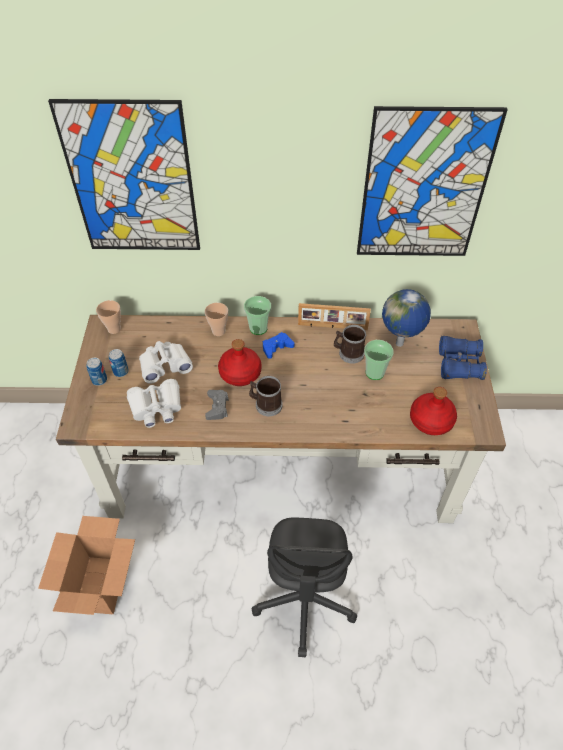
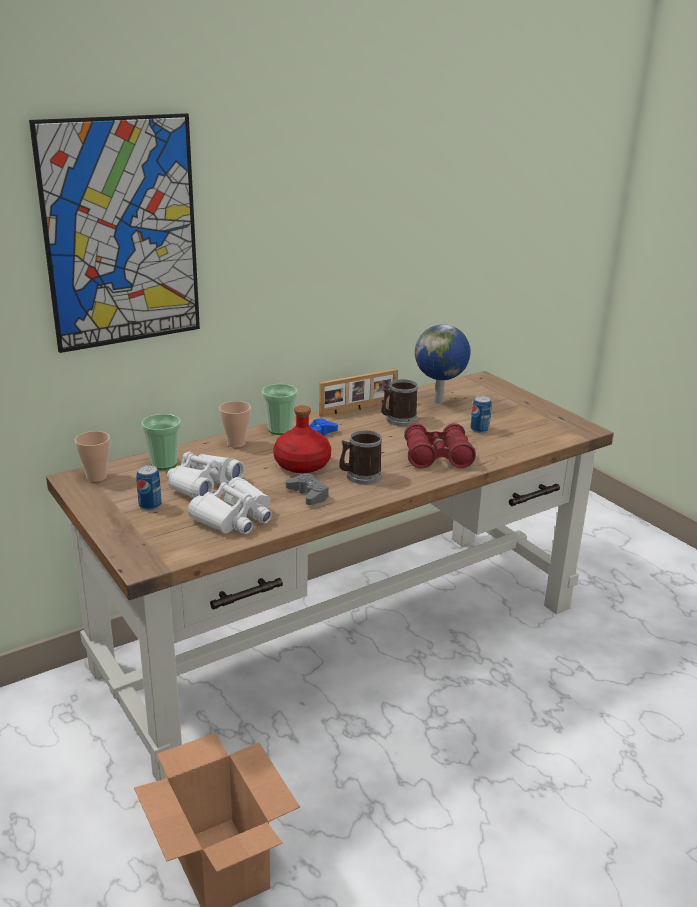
camera: 35 degrees left, 25 degrees down
can [86,358,107,386] -> can moved to [470,396,492,433]
grey office chair [252,518,357,658] -> none
picture [357,106,508,256] -> none
cup [364,340,394,380] -> cup moved to [141,414,181,470]
red bottle [410,387,457,435] -> none
blue binoculars [439,336,487,380] -> none
none -> red binoculars [404,423,476,469]

